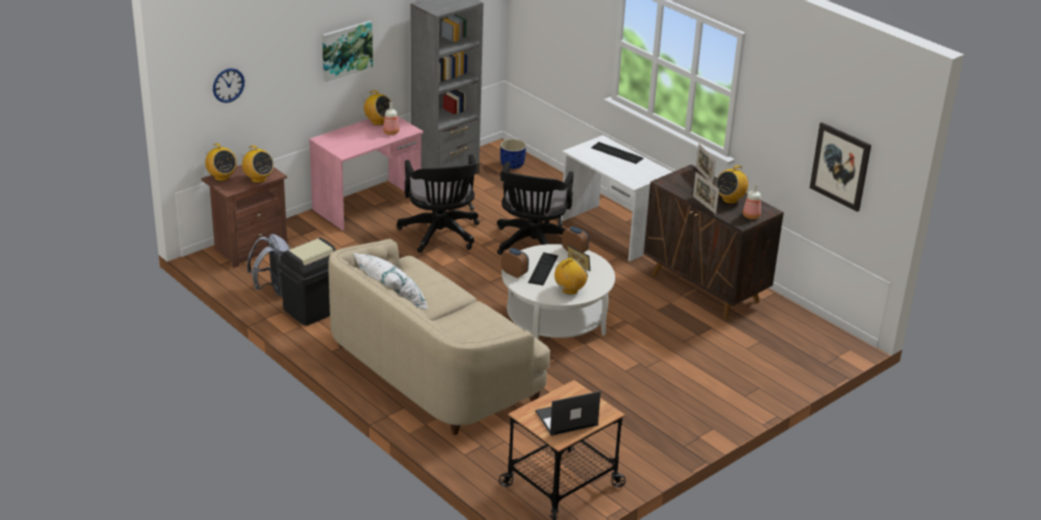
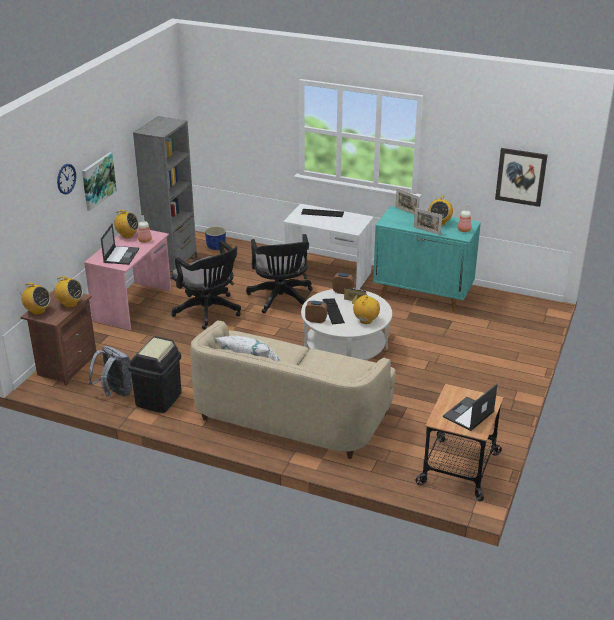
camera: 25 degrees left, 0 degrees up
wall clock [213,68,245,103] -> wall clock moved to [57,164,76,194]
brown cabinet [644,164,784,319] -> turquoise cabinet [373,206,481,312]
none -> laptop [101,223,139,265]

